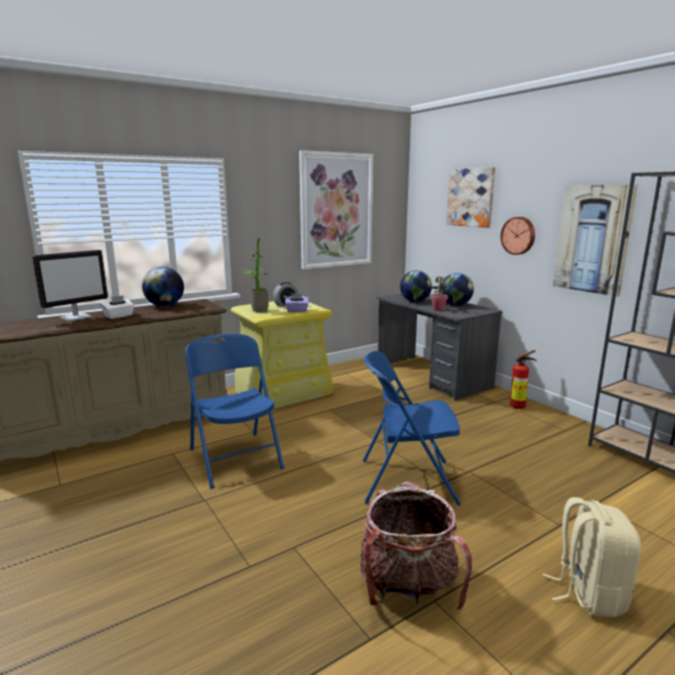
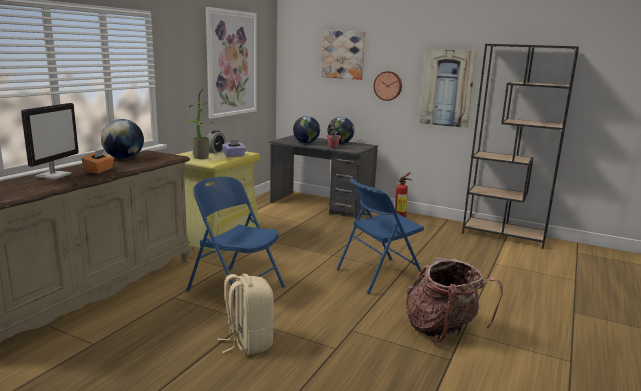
camera: 30 degrees left, 0 degrees up
white tissue box [100,295,134,319] -> orange tissue box [81,149,114,173]
beige backpack [543,497,641,617] -> beige backpack moved to [217,274,274,355]

